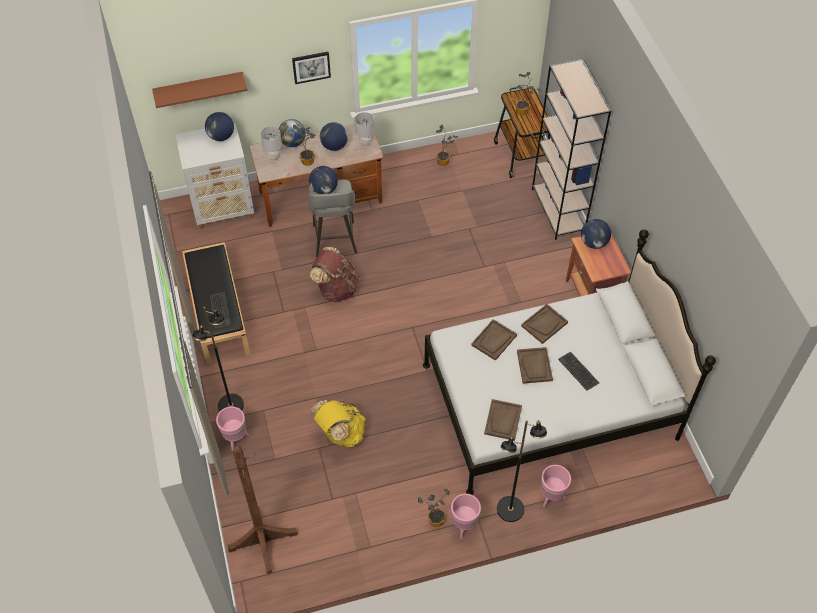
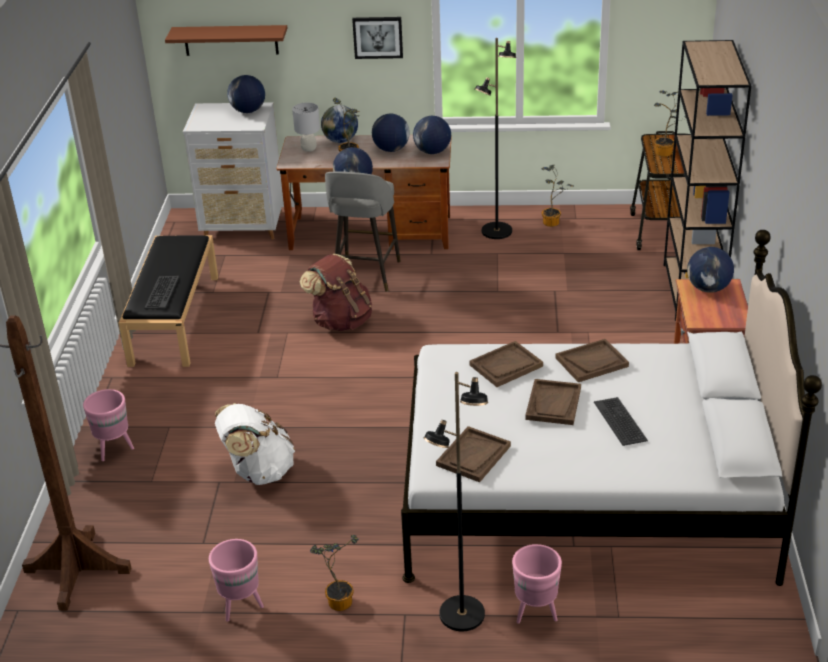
camera: 20 degrees right, 20 degrees down
black floor lamp [192,307,244,412] -> black floor lamp moved to [475,38,516,239]
yellow backpack [310,400,366,447] -> white backpack [215,403,295,485]
grey table lamp [354,112,374,146] -> globe [413,116,451,154]
pink planter [451,494,481,539] -> pink planter moved to [209,539,264,622]

